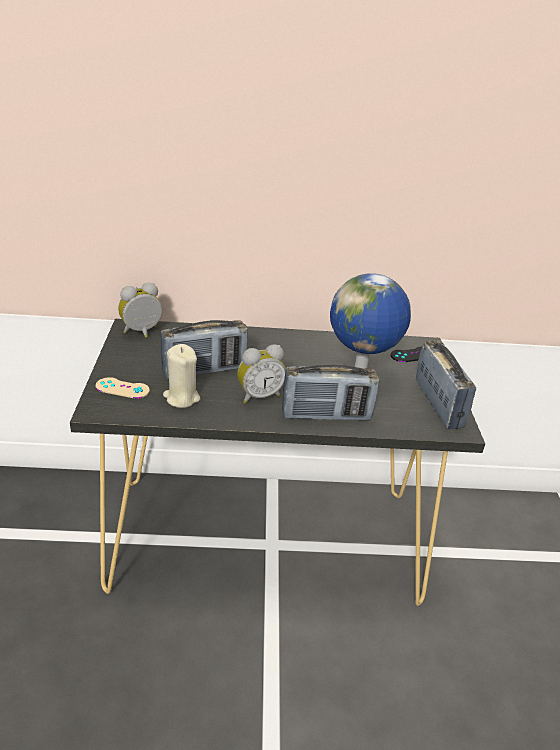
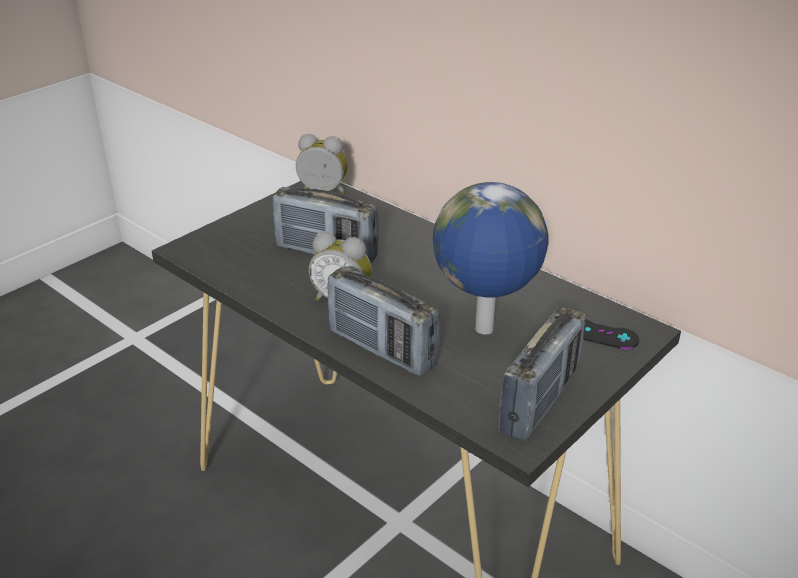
camera: 45 degrees right, 0 degrees up
beige game controller [96,377,150,399] -> none
beige candle [163,344,200,408] -> none

